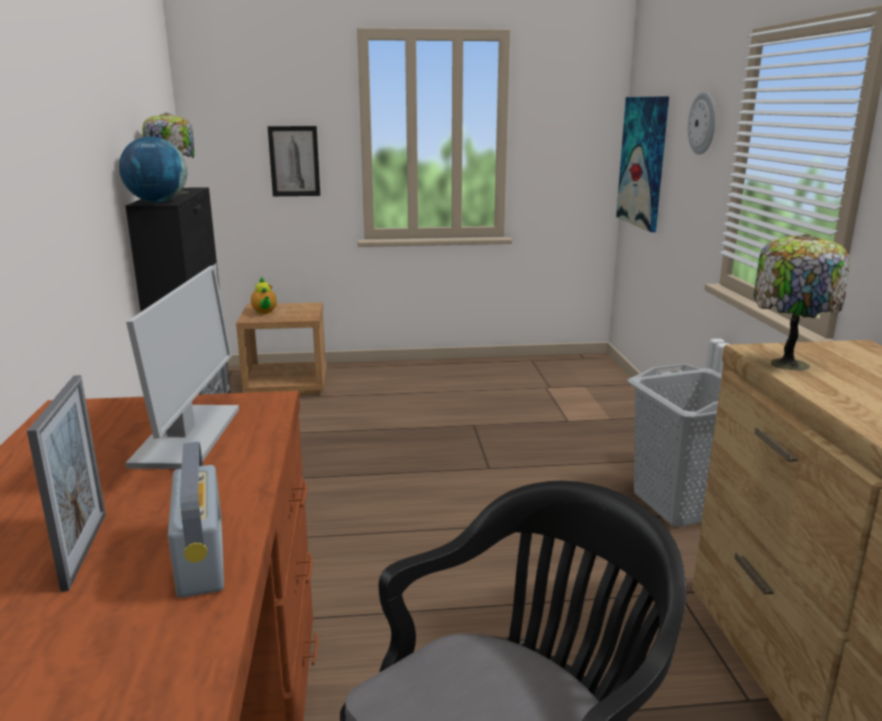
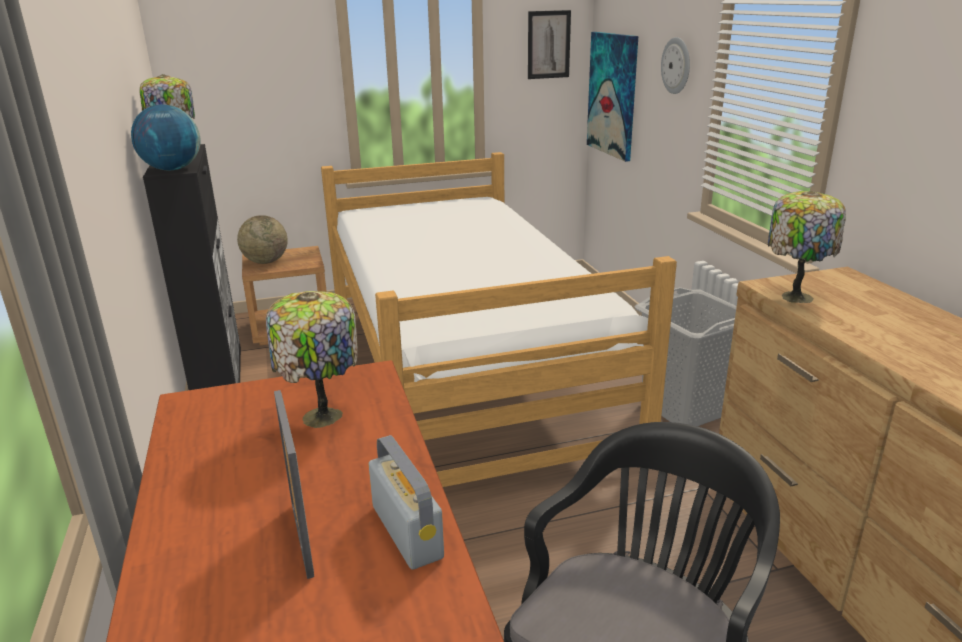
camera: 10 degrees left, 5 degrees up
monitor [125,265,239,469] -> table lamp [266,291,358,428]
teapot [251,277,277,314] -> globe [237,215,288,264]
picture [268,126,320,196] -> picture moved to [528,10,571,79]
none -> bed [321,152,677,487]

